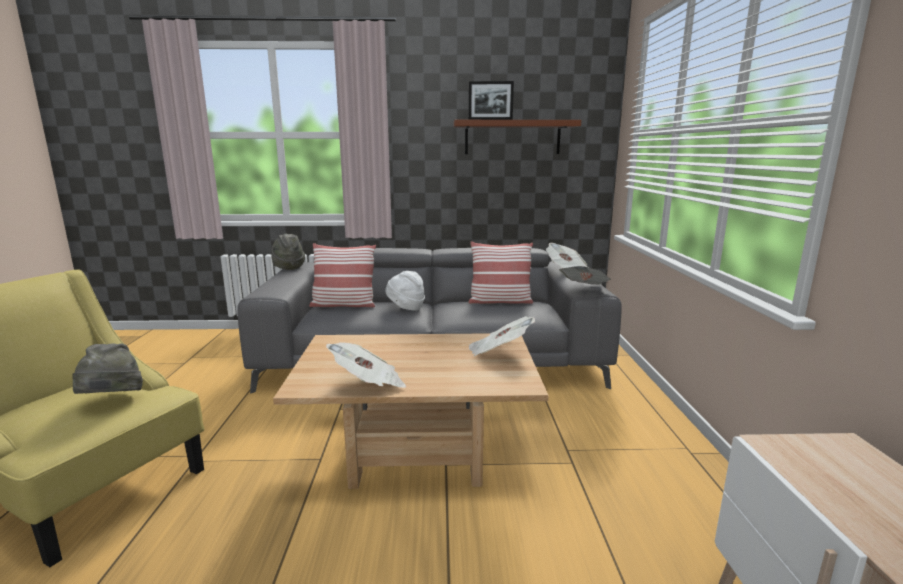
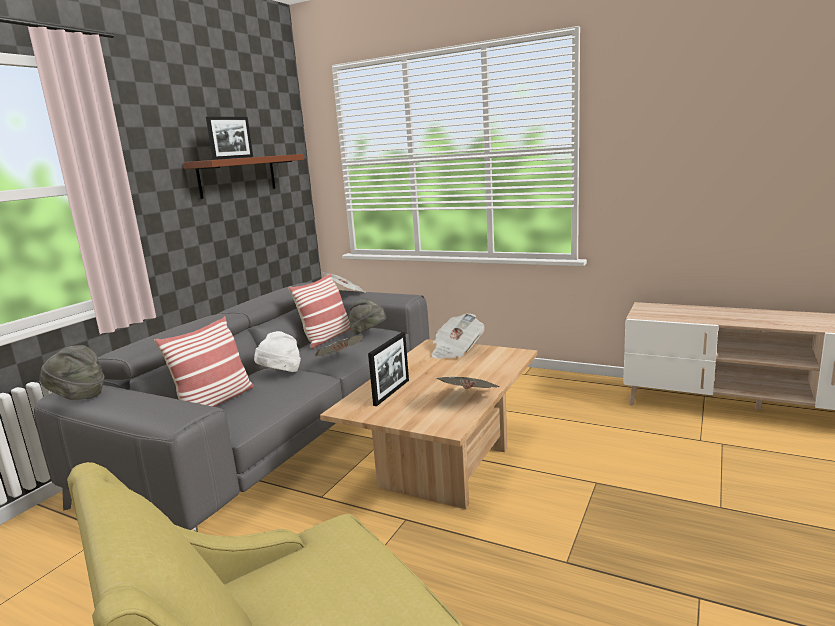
camera: 60 degrees left, 0 degrees up
grey hat [72,343,143,394] -> grey hat moved to [349,298,387,335]
newspaper [559,266,611,285] -> newspaper moved to [314,336,363,357]
none -> picture frame [368,332,409,406]

